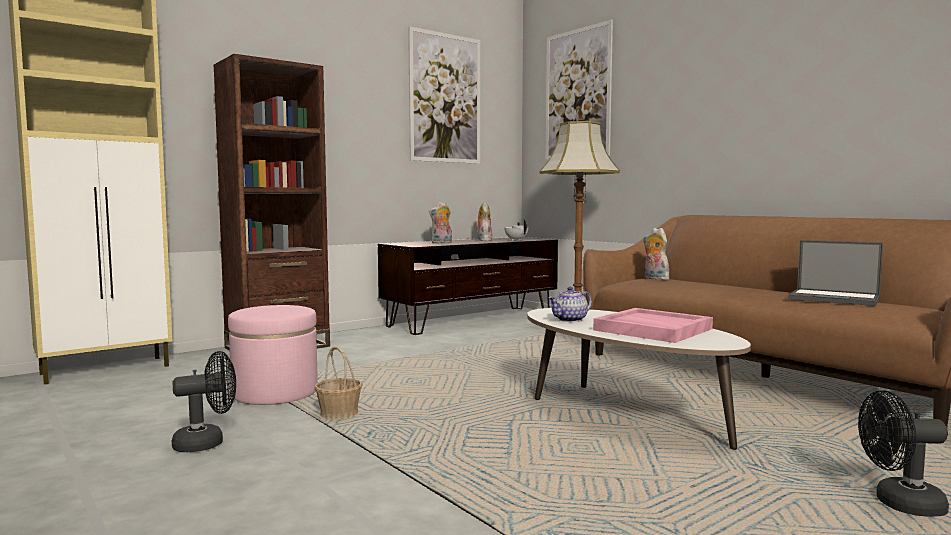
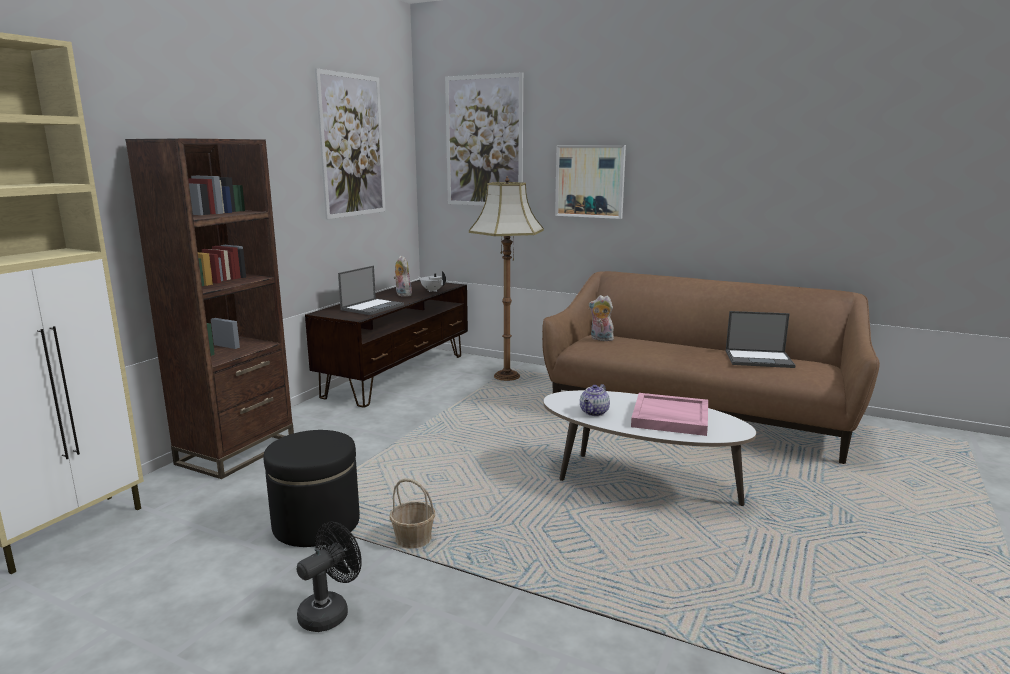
camera: 25 degrees left, 10 degrees up
pink ottoman [228,305,318,405] -> black ottoman [264,430,360,547]
plush toy [429,202,452,244] -> laptop [338,266,404,315]
black fan [858,390,949,517] -> none
none -> picture [555,145,626,219]

